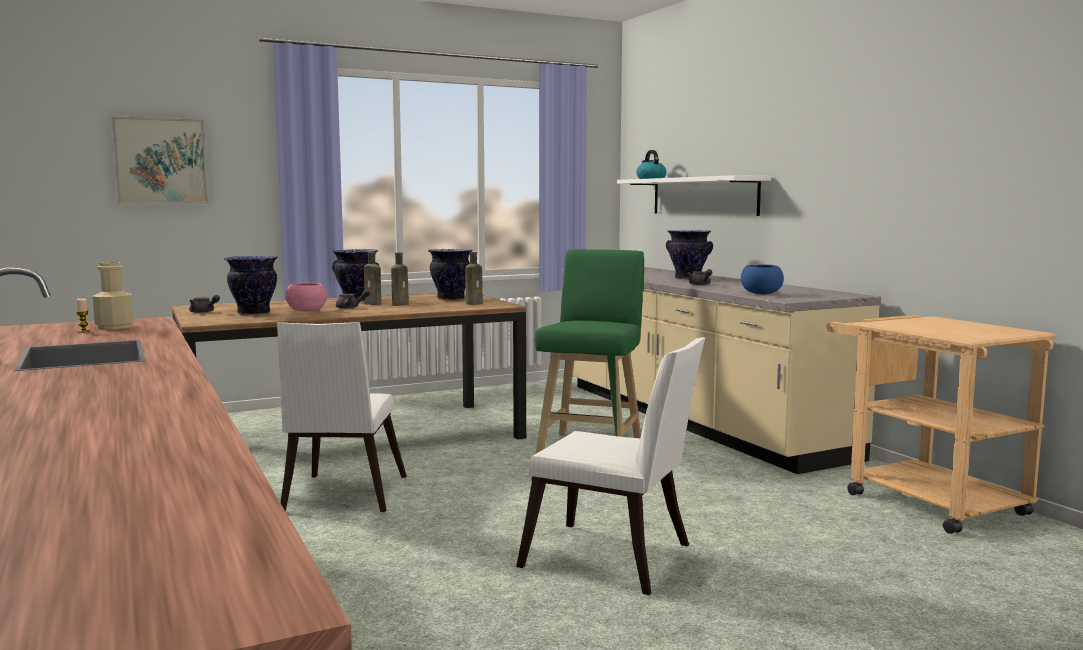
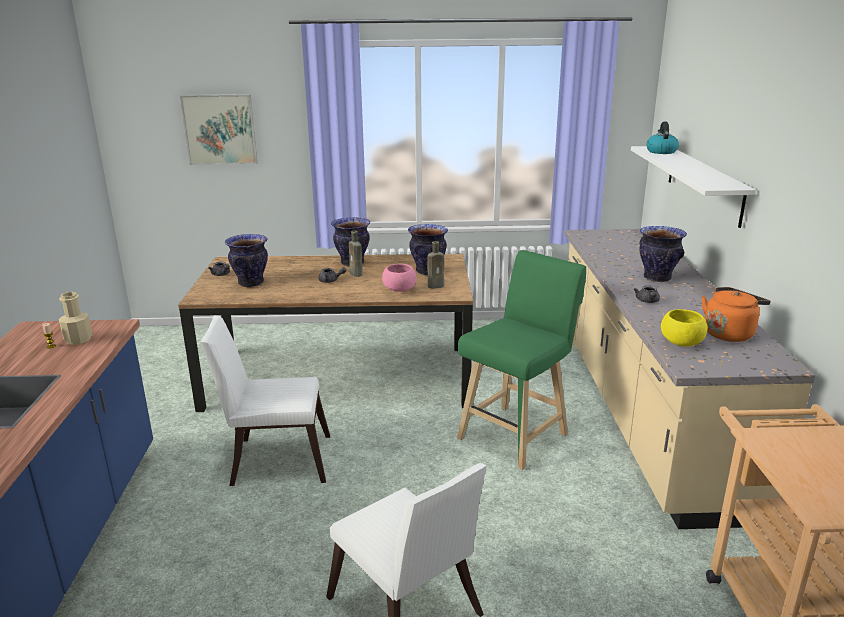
camera: 25 degrees right, 15 degrees up
white chair [277,322,407,512] -> white chair turned 60 degrees clockwise [200,315,330,486]
pink bowl [285,282,327,312] -> pink bowl moved to [382,264,417,292]
brown bottle [391,252,409,306] -> none
blue bowl [741,264,784,294] -> yellow bowl [661,309,708,347]
none -> orange kettle [702,287,770,342]

